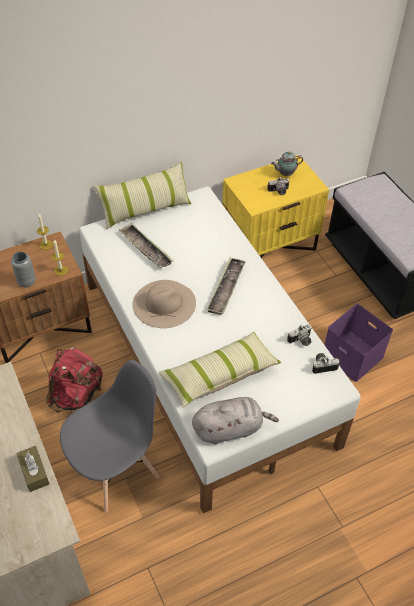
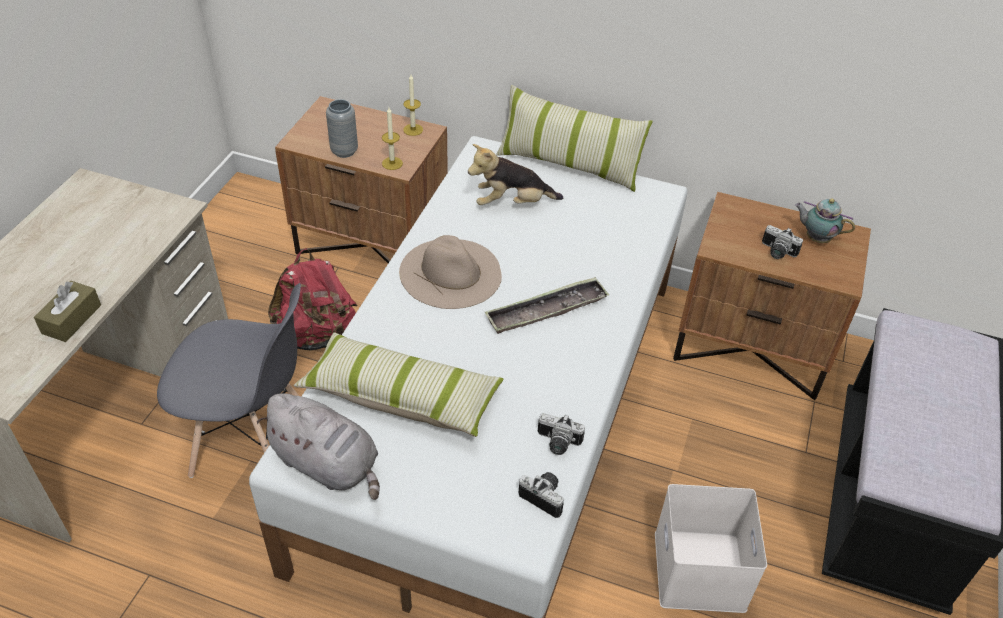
camera: 45 degrees right, 5 degrees down
tray [119,223,174,268] -> plush toy [468,144,563,205]
yellow nightstand [222,155,329,258] -> brown nightstand [673,192,871,400]
purple storage box [324,304,393,382] -> white storage box [655,484,767,613]

